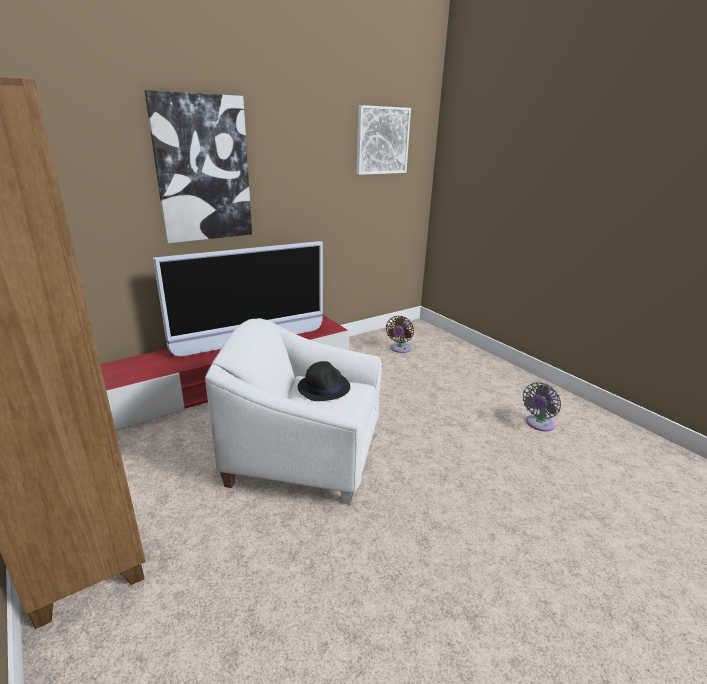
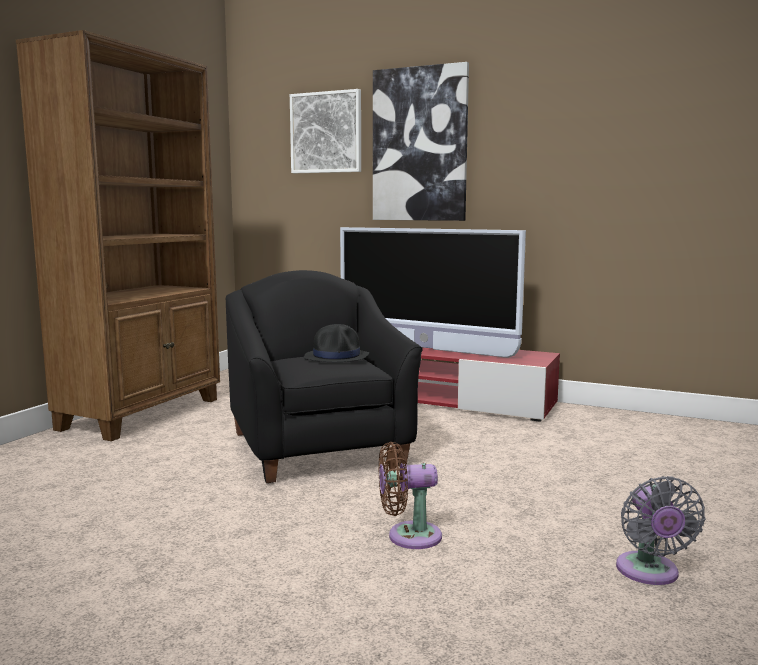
camera: 60 degrees right, 15 degrees down
white armchair [205,318,382,505] -> black armchair [226,270,423,483]
picture [356,105,411,175] -> picture moved to [290,89,361,173]
brown fan [386,316,414,353] -> brown fan moved to [378,442,442,549]
grey fan [523,382,561,431] -> grey fan turned 105 degrees counterclockwise [616,476,706,585]

